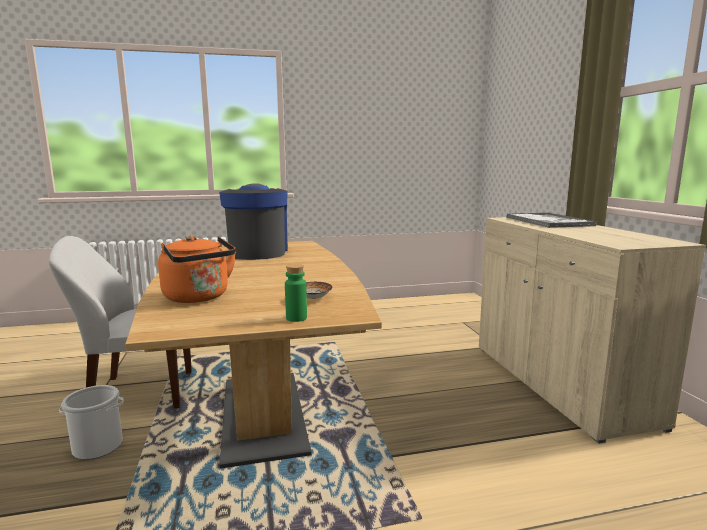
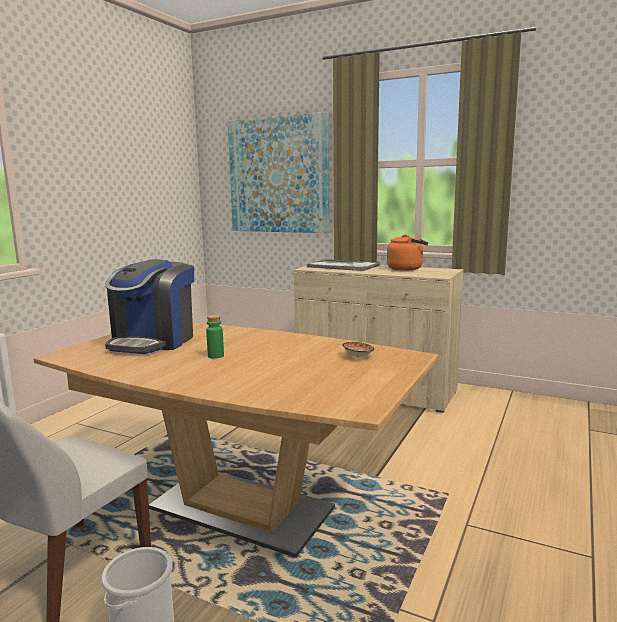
camera: 50 degrees left, 0 degrees up
orange kettle [158,235,236,303] -> orange kettle moved to [387,234,428,271]
coffee machine [219,183,288,260] -> coffee machine turned 105 degrees counterclockwise [105,259,194,354]
green bottle [285,264,307,322] -> green bottle moved to [206,315,224,359]
none -> picture [228,112,330,233]

